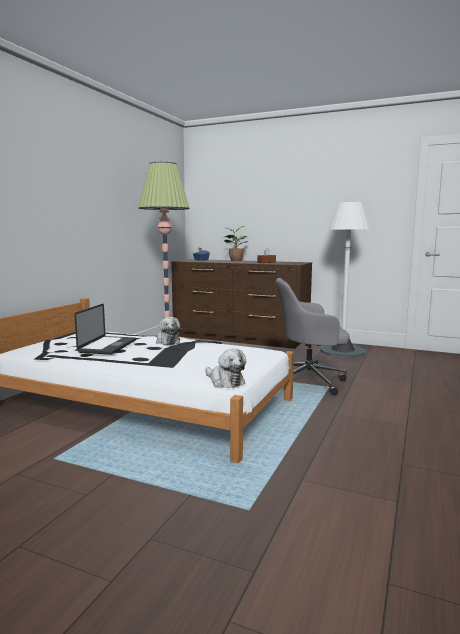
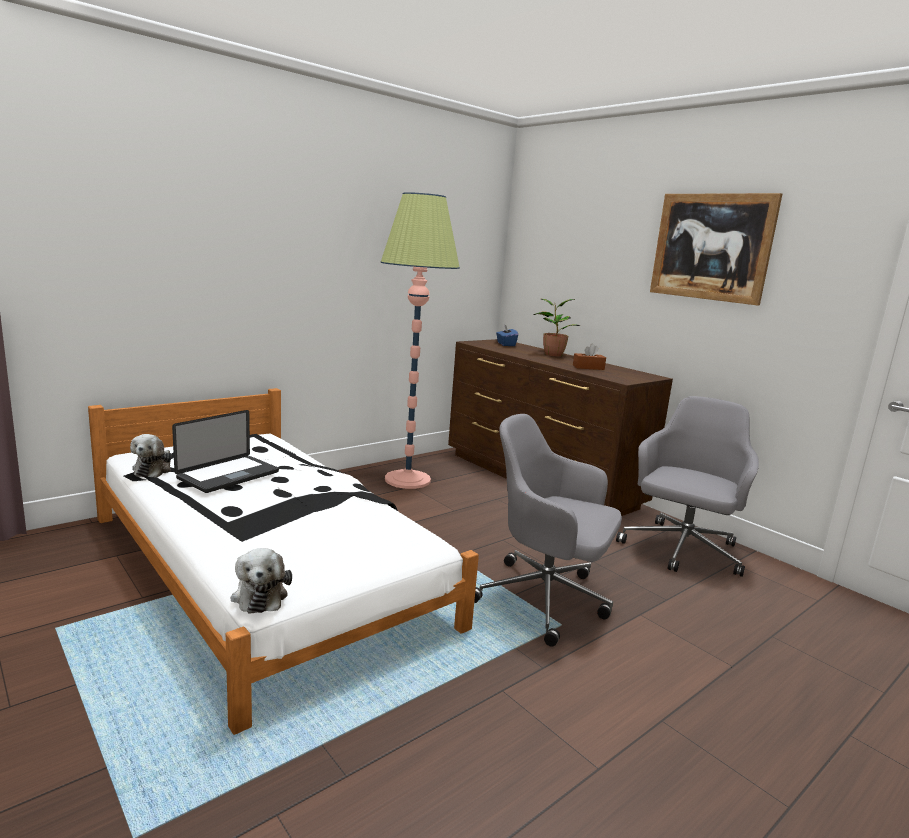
camera: 25 degrees right, 5 degrees up
plush toy [156,317,182,345] -> plush toy moved to [130,434,172,478]
white floor lamp [320,202,370,358] -> grey office chair [616,396,759,577]
none -> picture [650,193,782,306]

